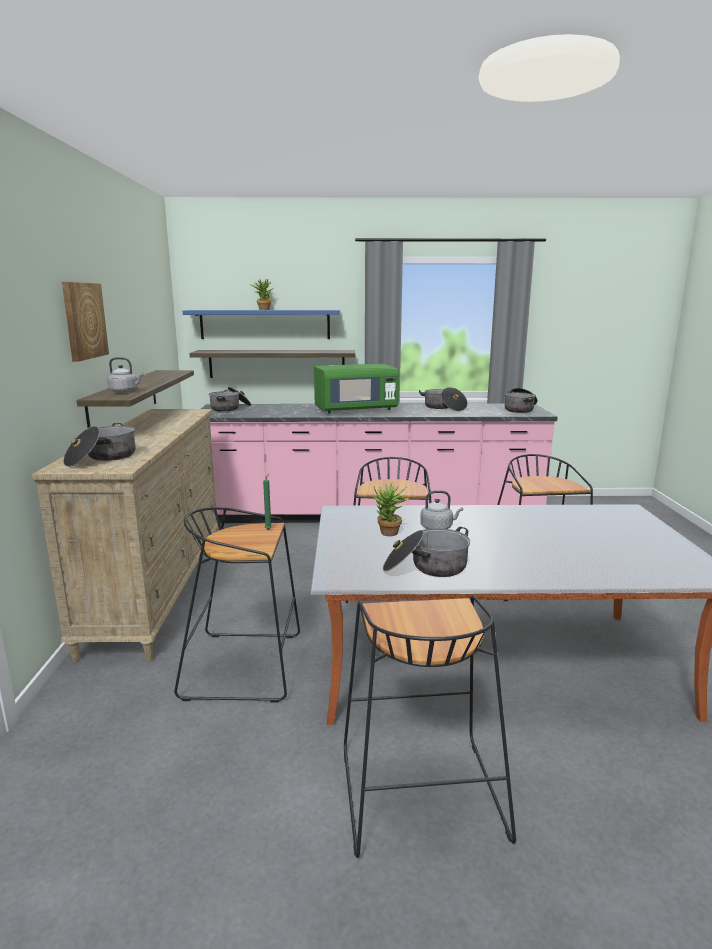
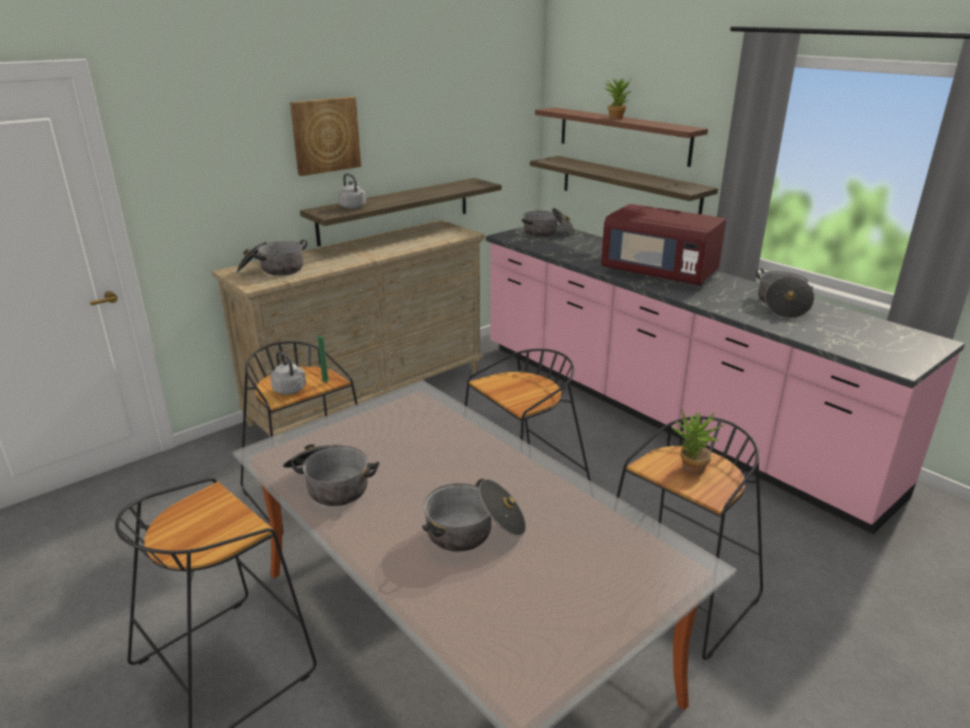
camera: 50 degrees right, 10 degrees up
blue shelf [183,310,340,339] -> brown shelf [535,107,708,167]
green microwave [314,364,399,413] -> red microwave [601,204,726,286]
potted plant [374,482,409,536] -> potted plant moved to [671,409,724,475]
grey kettle [420,491,463,529] -> grey kettle moved to [270,351,306,395]
cooking pot [505,388,537,413] -> cooking pot moved to [422,479,526,552]

